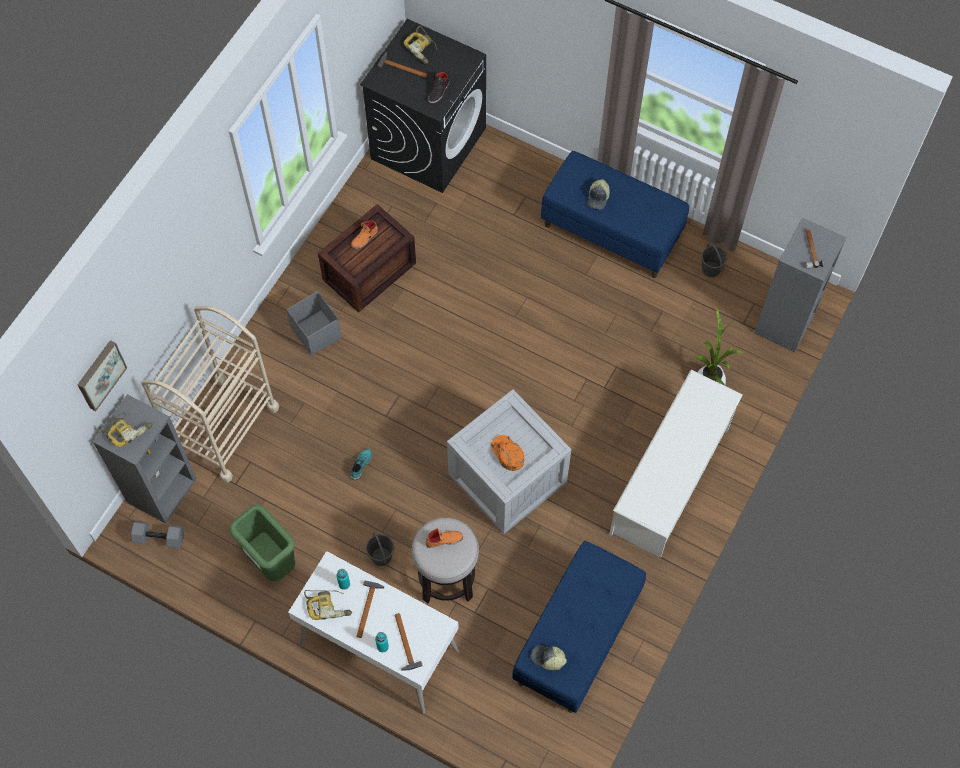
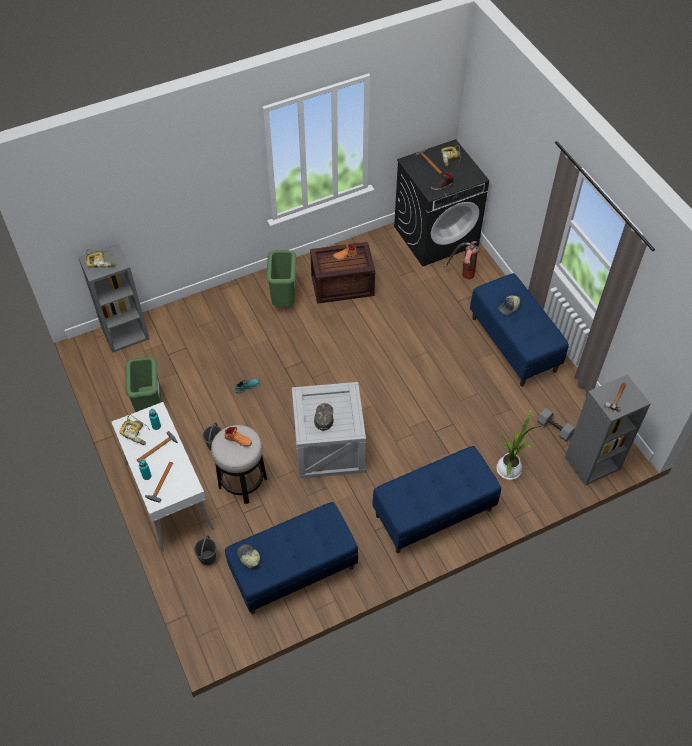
camera: 35 degrees right, 10 degrees down
picture [78,340,127,411] -> none
grey dumbbell [131,521,184,548] -> grey dumbbell moved to [537,408,575,442]
beige cart [141,306,279,483] -> none
grey storage box [287,291,342,356] -> green trash can [266,250,296,307]
orange cap [491,435,524,471] -> green cap [314,403,334,431]
white shoe rack [609,370,743,558] -> blue bench [372,446,501,553]
grey bucket [701,243,727,277] -> grey bucket moved to [194,535,217,565]
none -> fire extinguisher [444,241,480,279]

